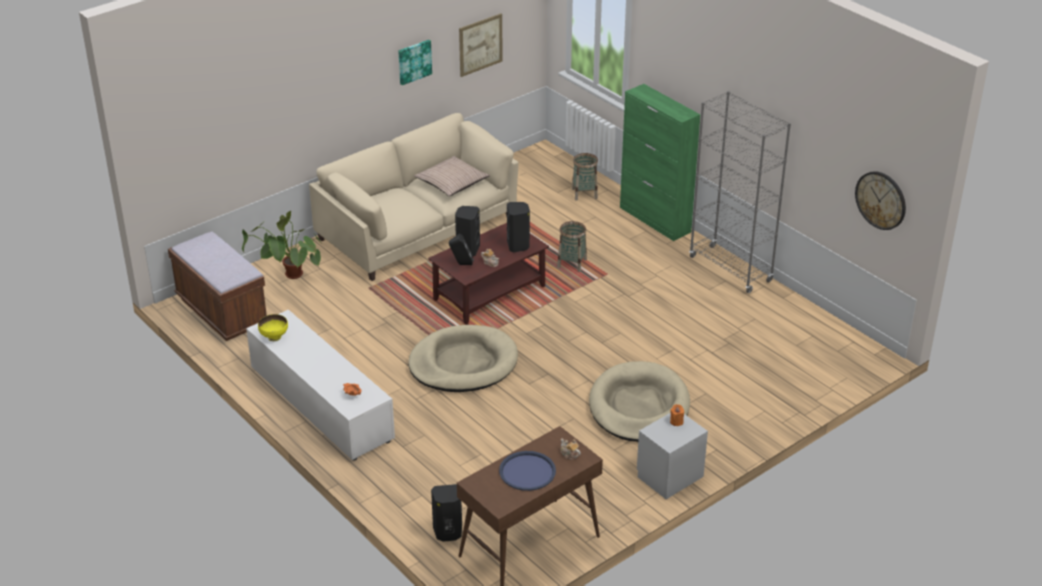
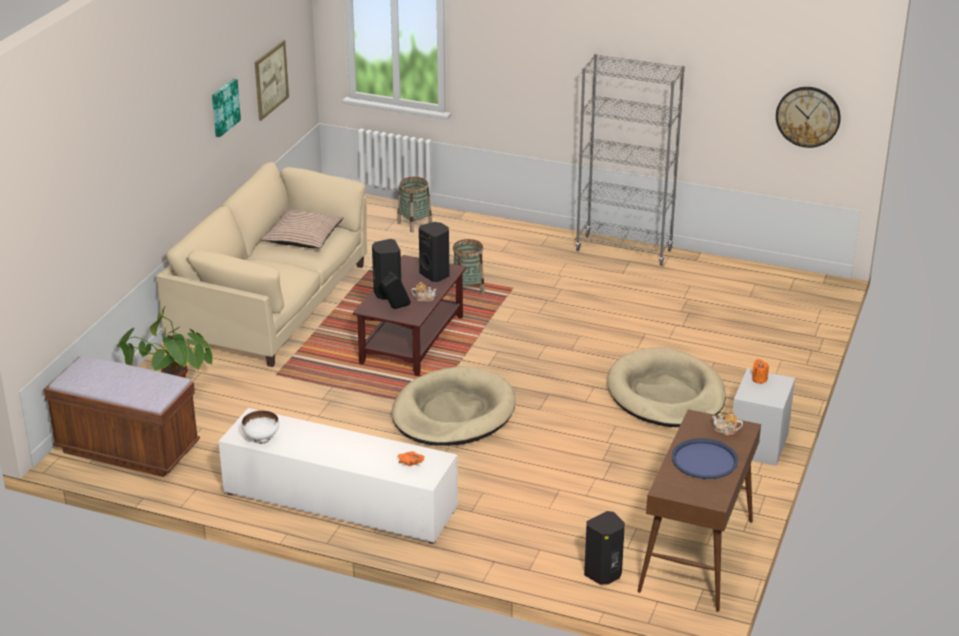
camera: 30 degrees left, 5 degrees down
yellow bowl [258,314,288,341] -> white bowl [241,410,279,444]
green cabinet [620,84,701,241] -> none

